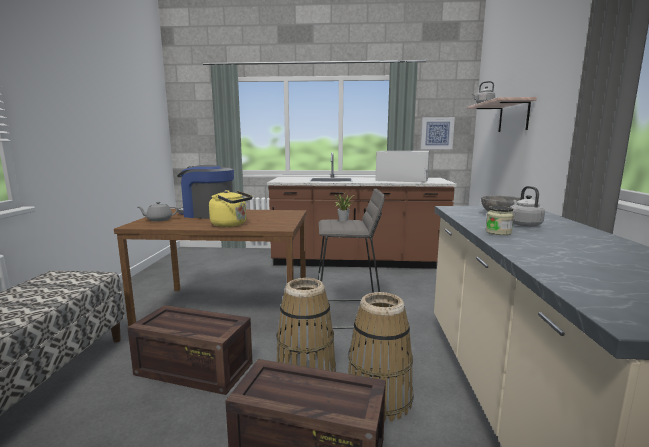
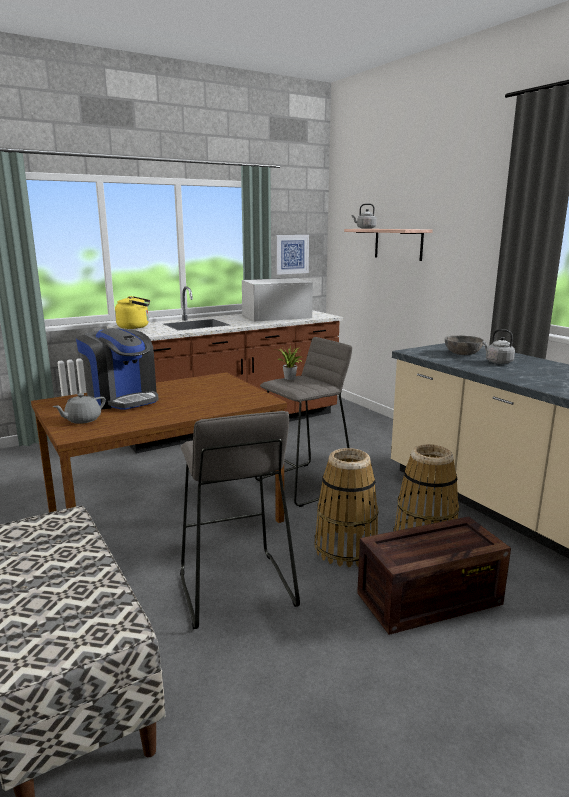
camera: 35 degrees left, 5 degrees up
crate [127,305,252,395] -> grey stool [180,411,300,629]
coffee machine [177,165,234,219] -> coffee machine turned 120 degrees counterclockwise [76,328,158,410]
yellow kettle [209,190,253,227] -> yellow kettle moved to [115,296,150,329]
jar [486,206,514,235] -> none

